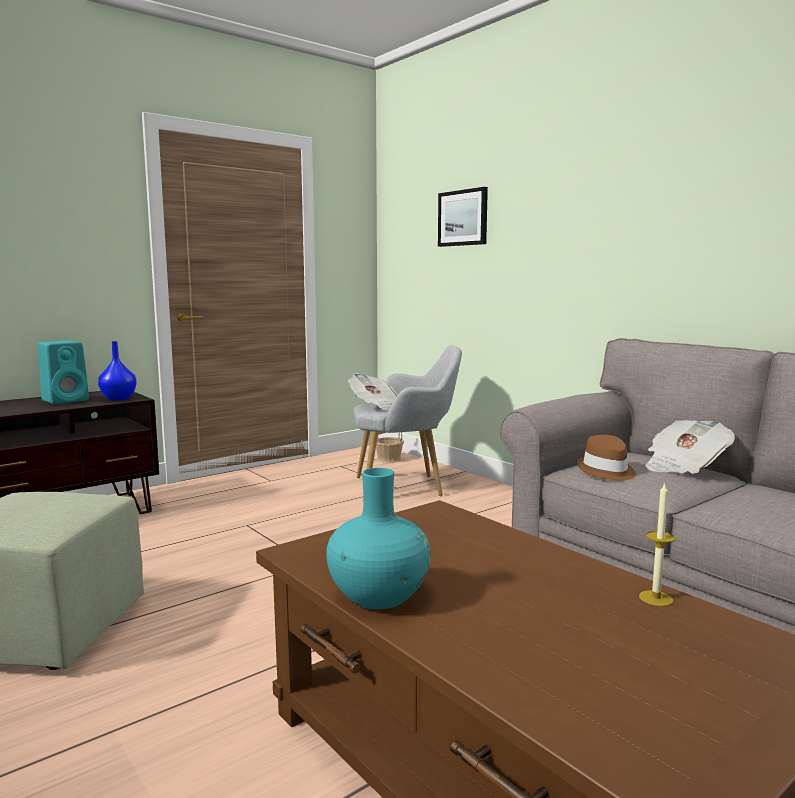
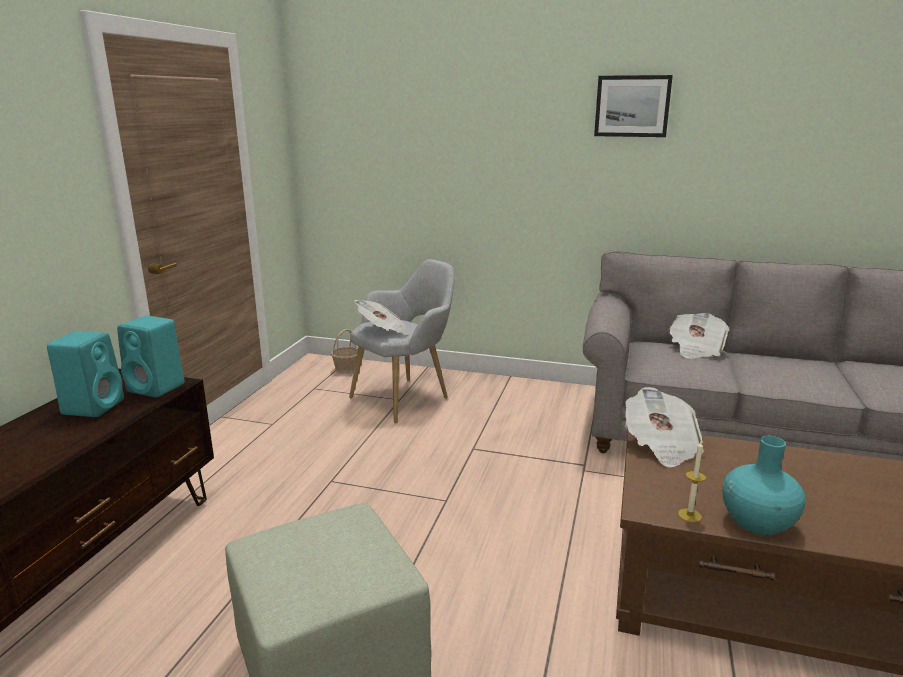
camera: 35 degrees left, 10 degrees up
blue vase [98,341,137,401] -> turquoise speaker [117,316,185,398]
picture [438,187,488,247] -> picture moved to [594,75,673,137]
brown hat [577,435,636,480] -> none
candle [639,482,676,606] -> candle moved to [678,441,706,522]
none -> newspaper [625,387,704,468]

